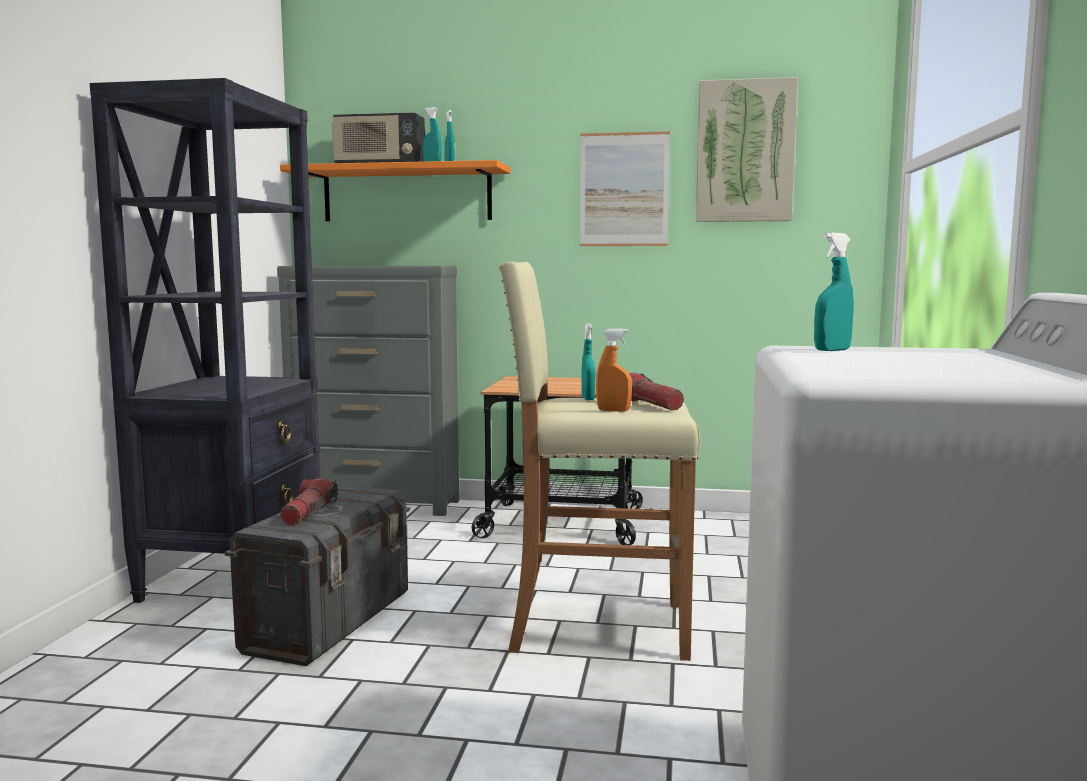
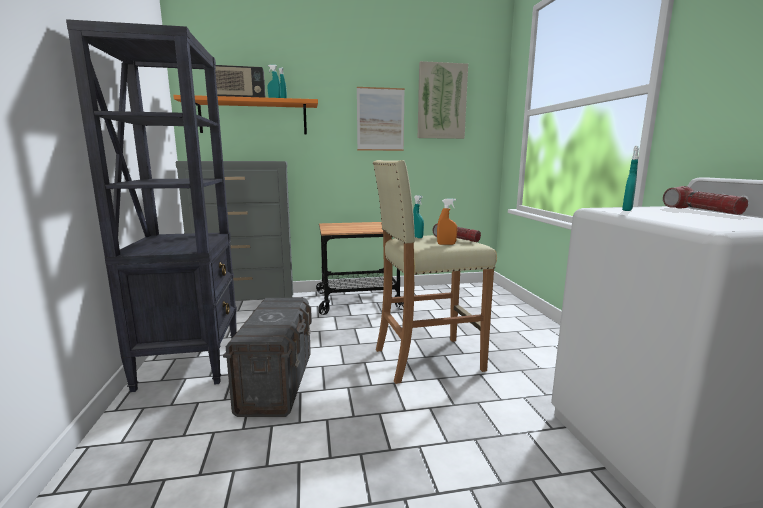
camera: 20 degrees left, 5 degrees up
flashlight [280,478,338,525] -> flashlight moved to [663,186,748,215]

